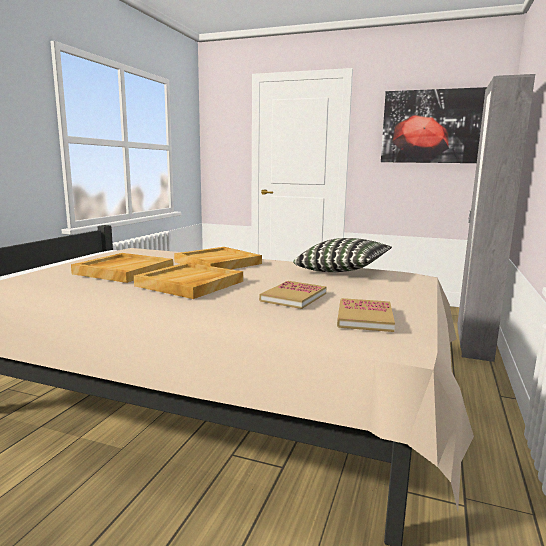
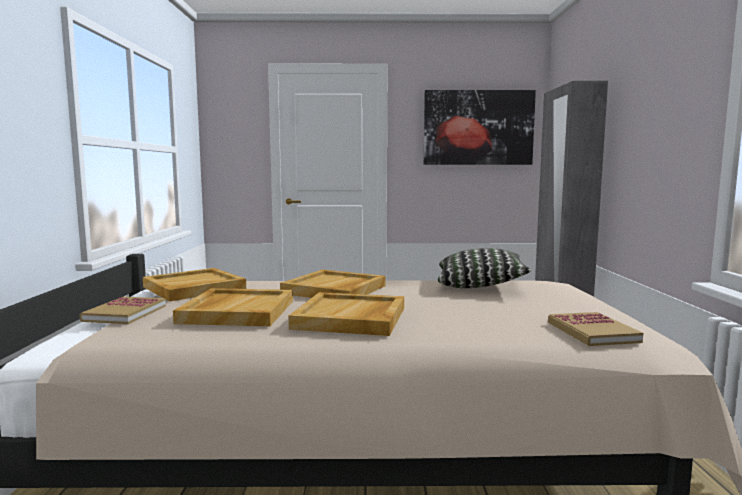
camera: 20 degrees left, 5 degrees down
book [259,281,327,309] -> book moved to [79,297,166,324]
none -> beige tray [143,268,246,301]

